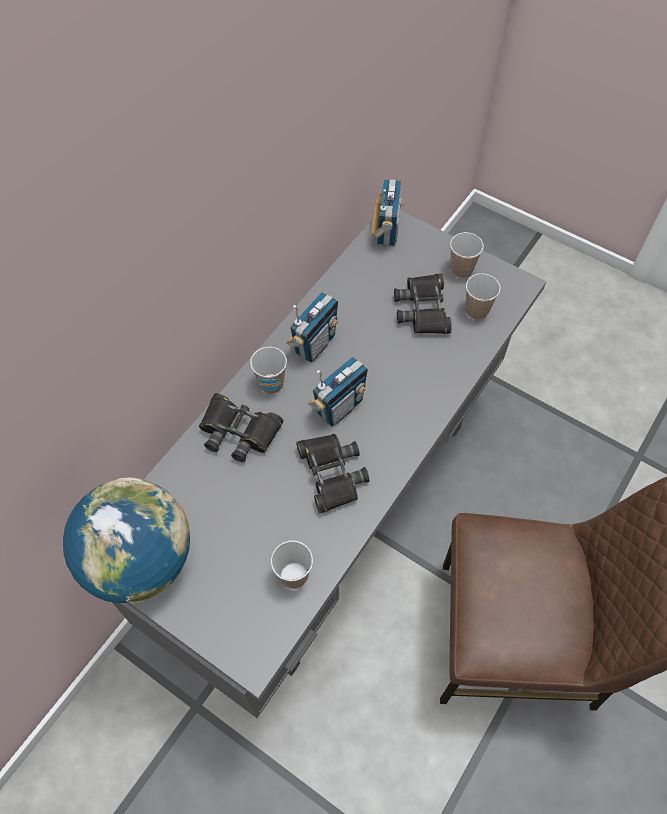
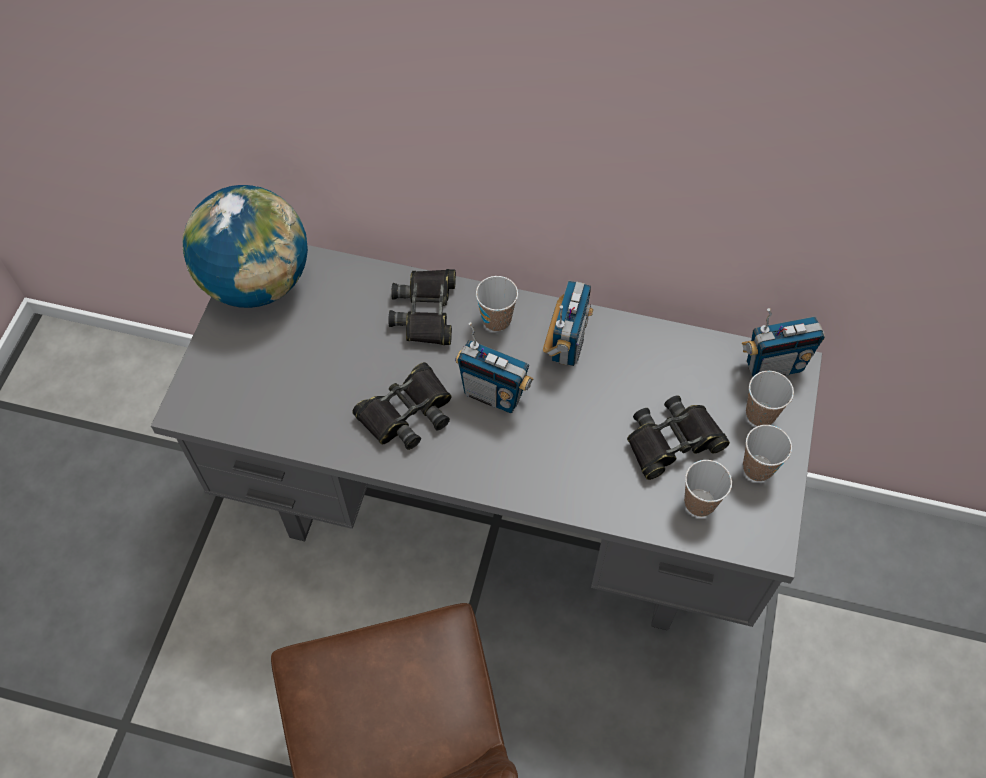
camera: 70 degrees right, 0 degrees up
cup [271,540,313,589] -> cup moved to [746,371,794,426]
radio [286,292,338,362] -> radio turned 90 degrees counterclockwise [543,280,593,366]

